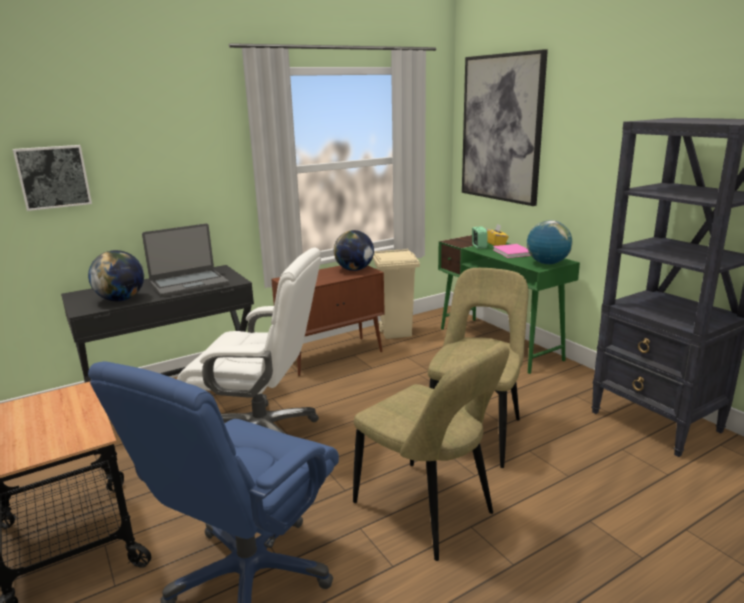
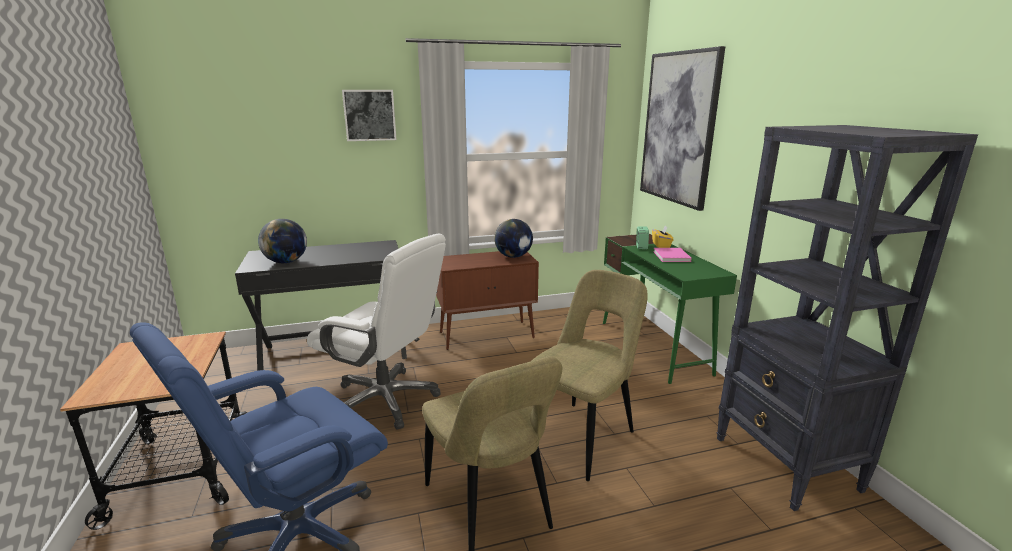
camera: 15 degrees right, 0 degrees up
picture [13,145,92,211] -> picture moved to [342,90,396,141]
laptop [142,224,229,297] -> none
beige trash can [373,249,420,339] -> none
globe [527,220,572,264] -> none

